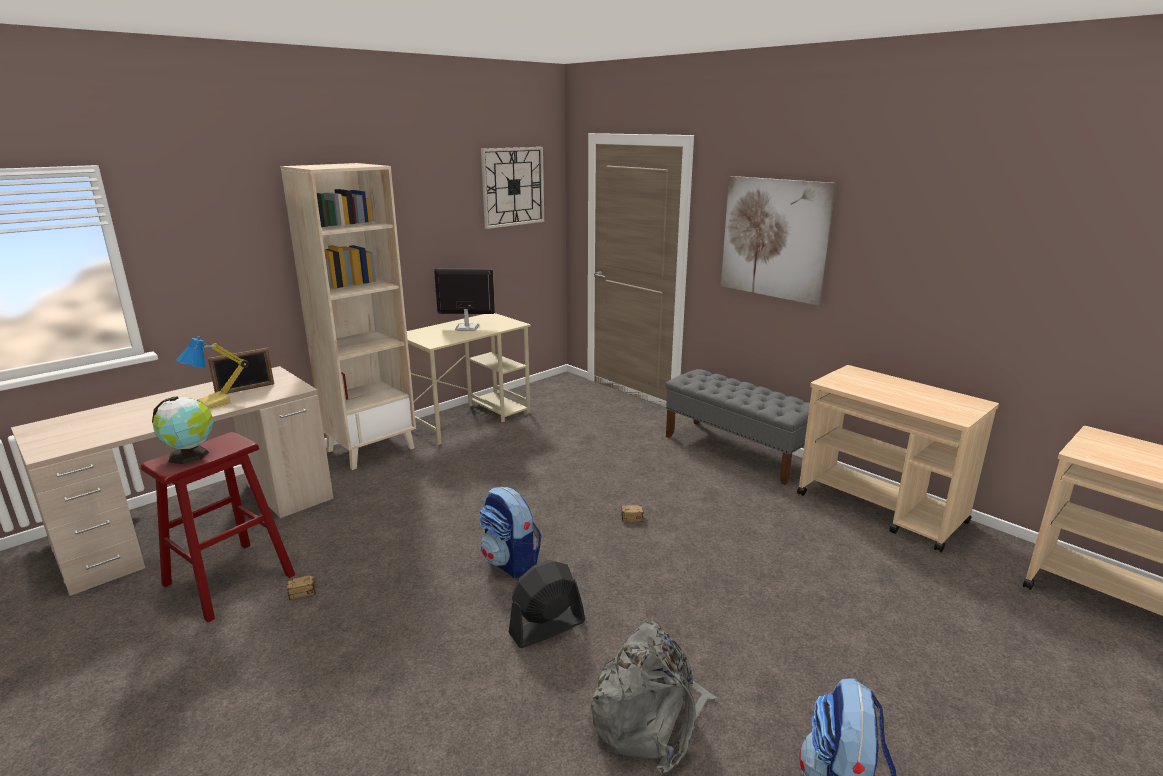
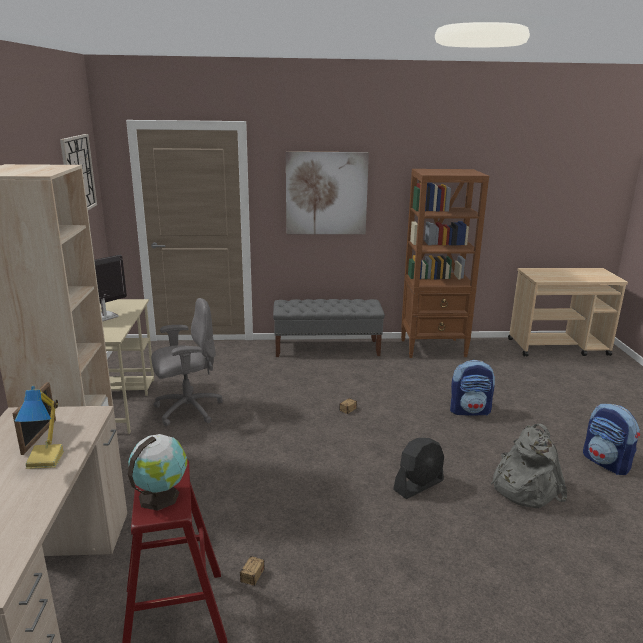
camera: 50 degrees left, 0 degrees up
backpack [479,487,541,578] -> backpack moved to [450,360,495,416]
black fan [508,560,585,648] -> black fan turned 135 degrees counterclockwise [393,438,444,499]
beige cart [797,365,999,552] -> brown bookcase [401,169,489,358]
none -> grey office chair [151,298,223,426]

